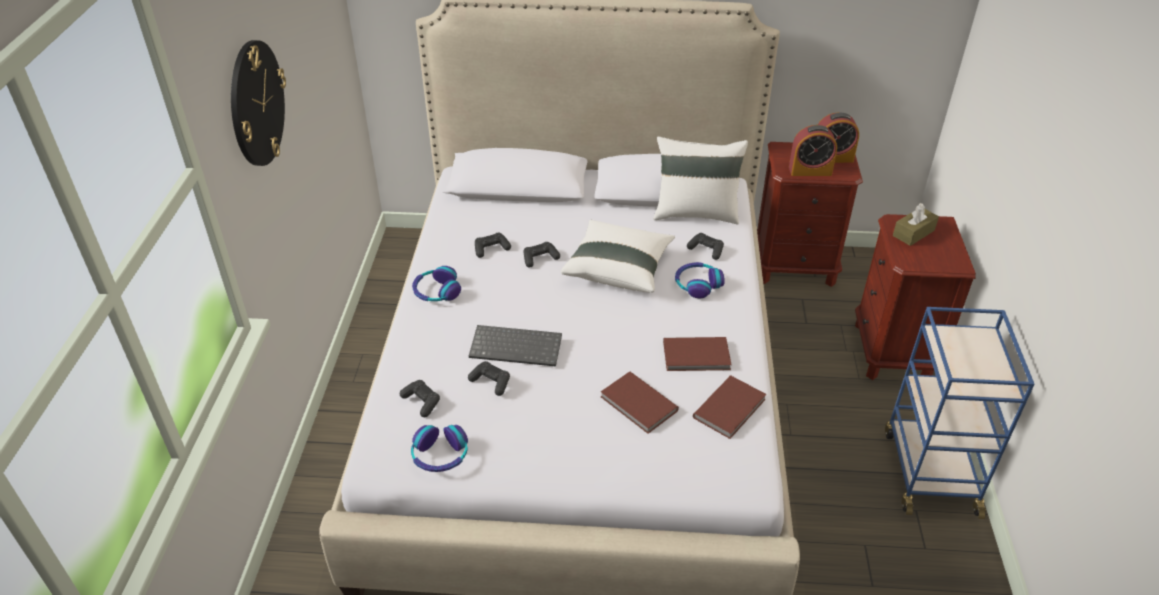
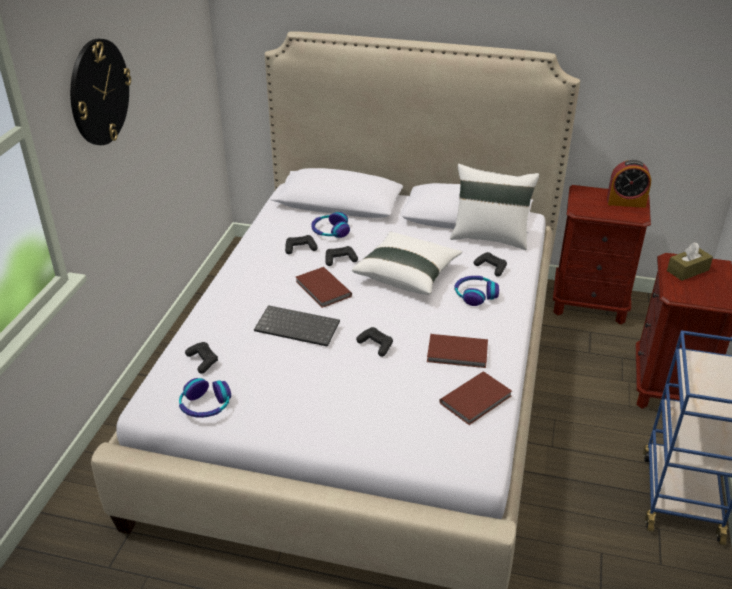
camera: 10 degrees right, 5 degrees down
headphones [412,266,461,301] -> headphones moved to [311,212,350,238]
black game controller [468,361,510,396] -> black game controller moved to [356,327,393,357]
brown book [601,371,679,434] -> brown book moved to [296,267,352,308]
alarm clock [789,125,837,176] -> none

